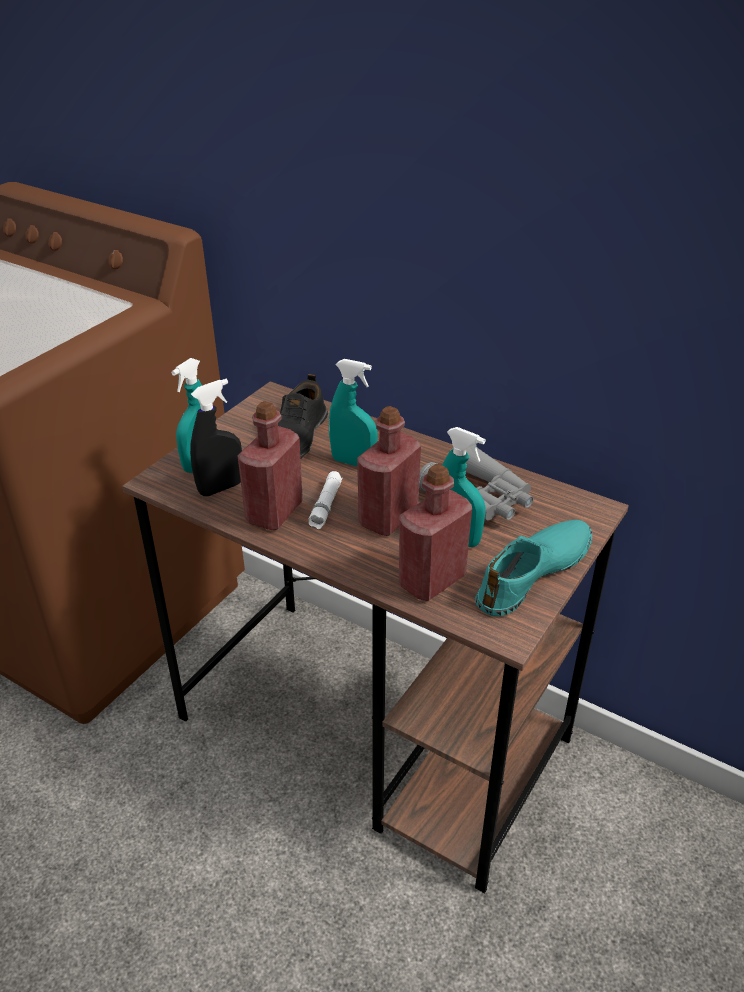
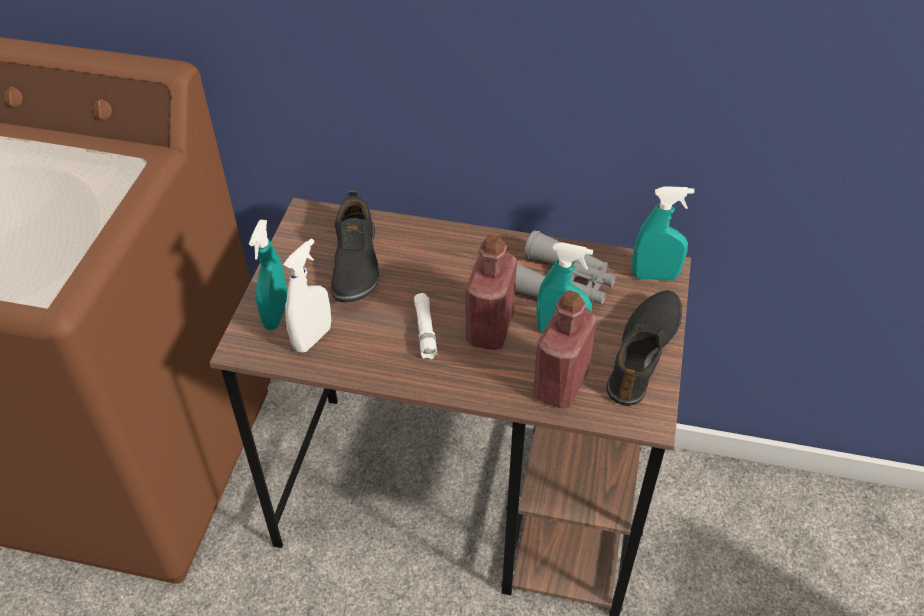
camera: 20 degrees left, 10 degrees up
black spray bottle [190,379,242,496] -> white spray bottle [283,238,331,353]
red bottle [238,401,303,530] -> none
turquoise spray bottle [329,359,378,466] -> turquoise spray bottle moved to [632,186,694,281]
turquoise shoe [475,520,592,616] -> black shoe [606,290,682,406]

